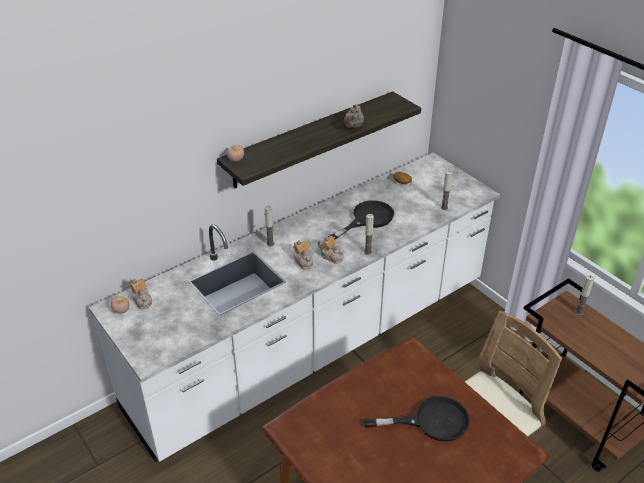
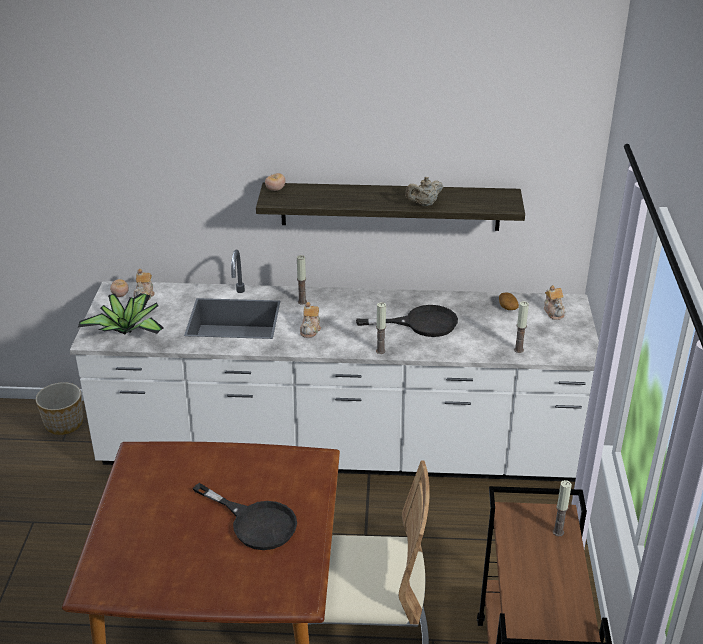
camera: 40 degrees right, 5 degrees down
teapot [318,236,345,264] -> teapot moved to [544,285,566,320]
none -> planter [36,382,83,435]
none -> potted plant [78,293,164,335]

